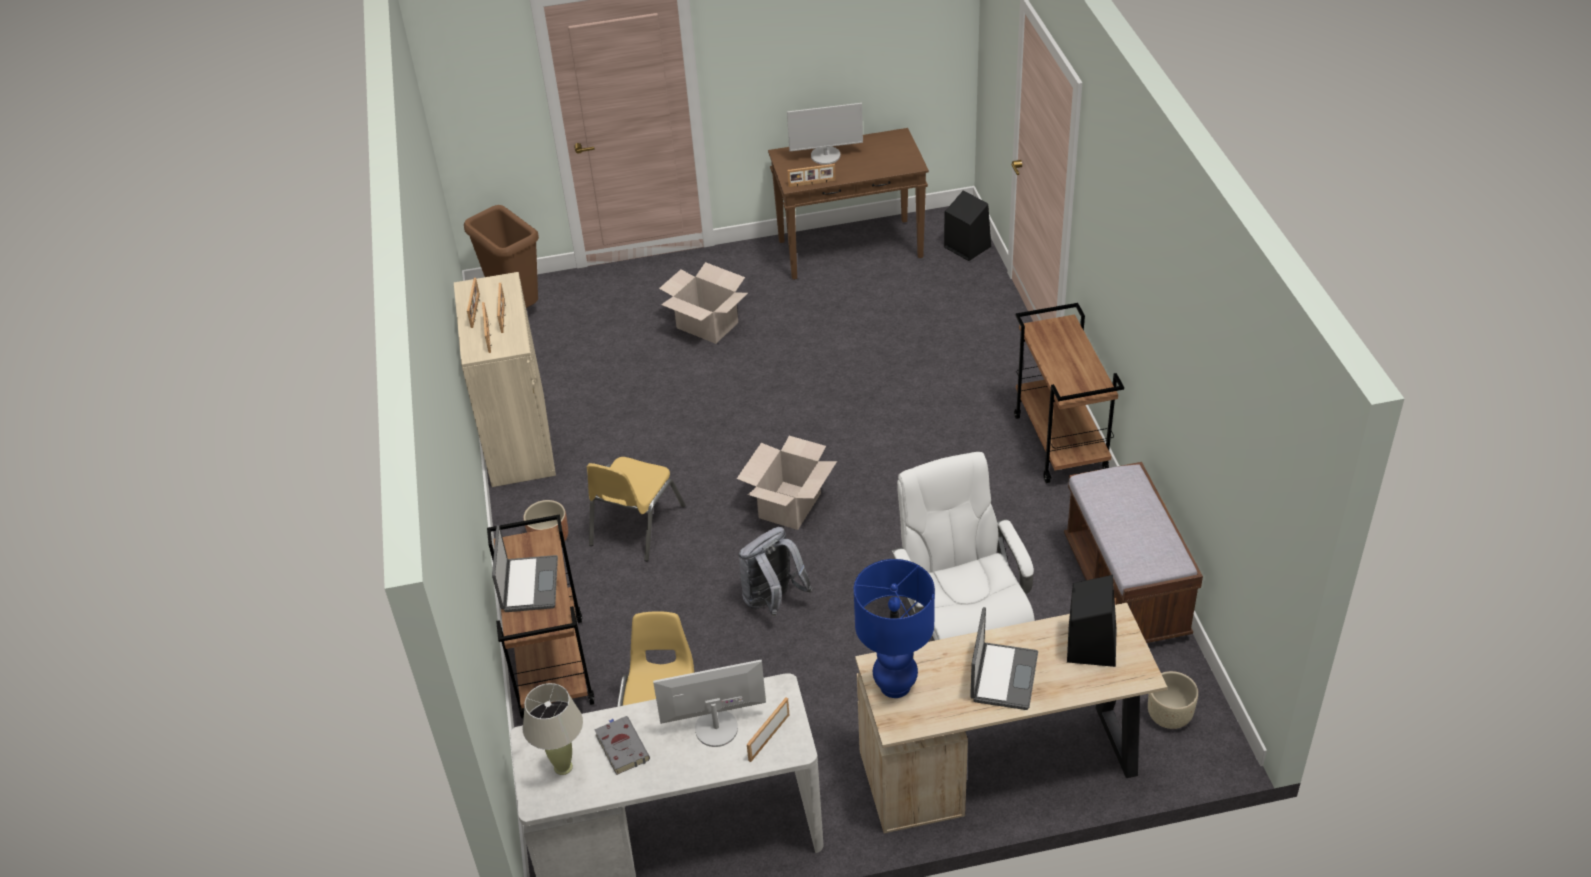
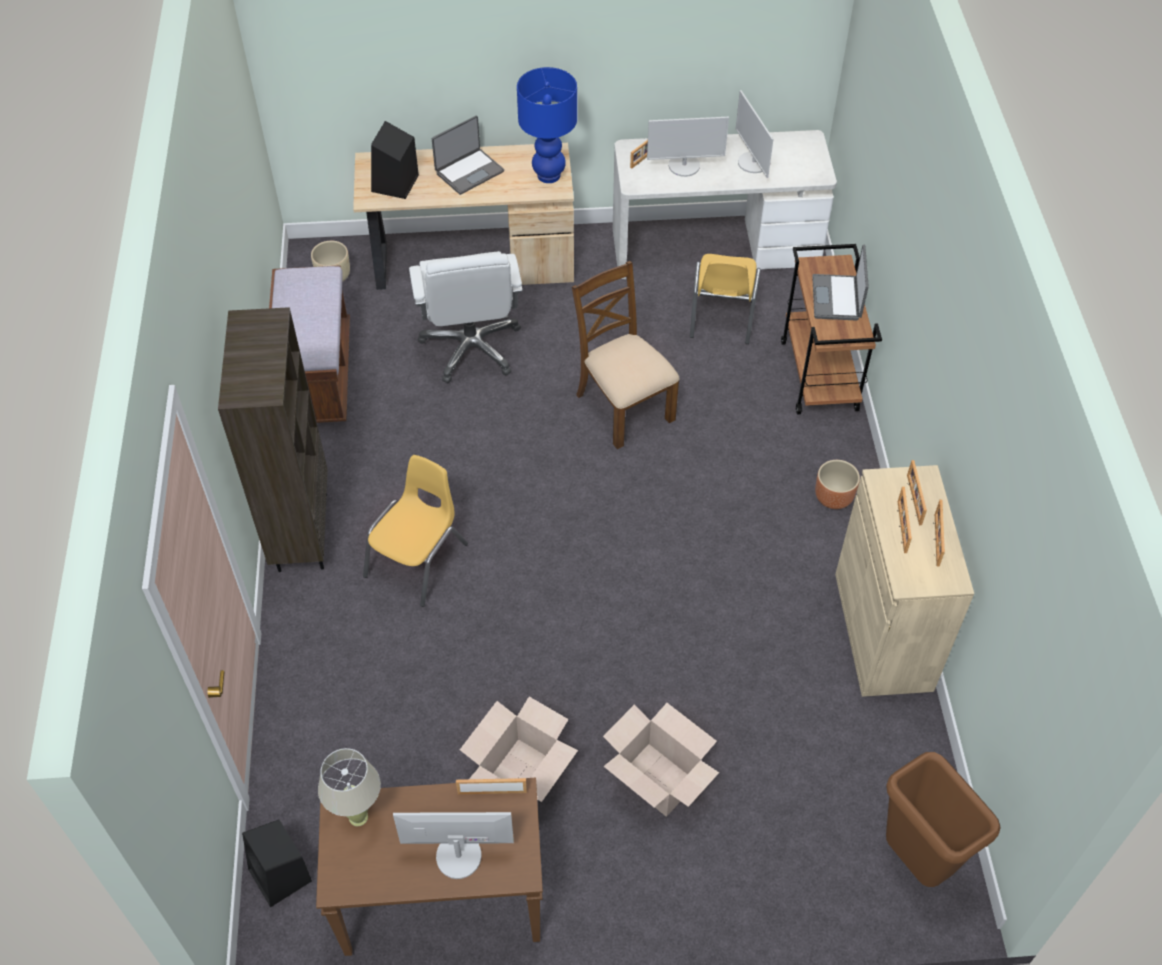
camera: 175 degrees left, 10 degrees up
beige table lamp [522,683,583,775] -> beige table lamp moved to [318,748,381,826]
yellow chair [587,457,685,561] -> yellow chair moved to [363,455,468,607]
grey book [594,716,650,775] -> monitor [736,90,774,178]
cardboard box [737,436,837,530] -> cardboard box moved to [460,697,578,802]
grey backpack [739,527,813,616] -> brown chair [572,261,680,449]
laptop [970,607,1038,710] -> laptop turned 150 degrees counterclockwise [432,116,504,195]
brown cart [1014,303,1124,483] -> brown bookcase [218,307,328,572]

